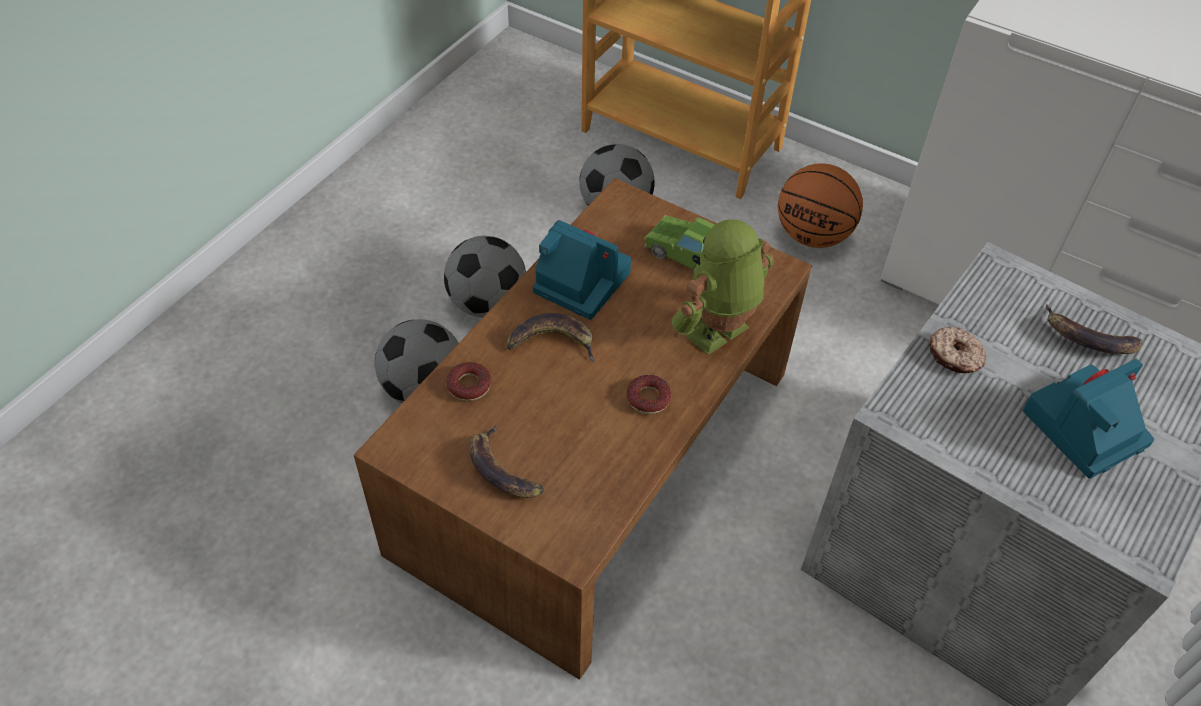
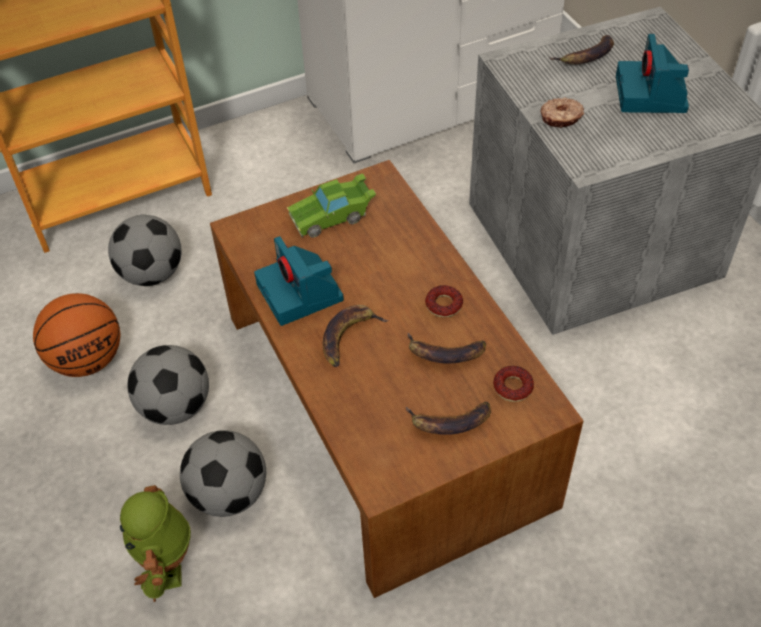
camera: 55 degrees left, 0 degrees up
donut [446,362,491,401] -> donut moved to [493,366,534,402]
camera [533,220,631,320] -> camera turned 90 degrees counterclockwise [254,236,344,326]
toy robot [672,219,774,355] -> toy robot moved to [120,485,191,602]
basketball [778,163,863,248] -> basketball moved to [33,293,121,377]
none -> banana [408,333,486,364]

